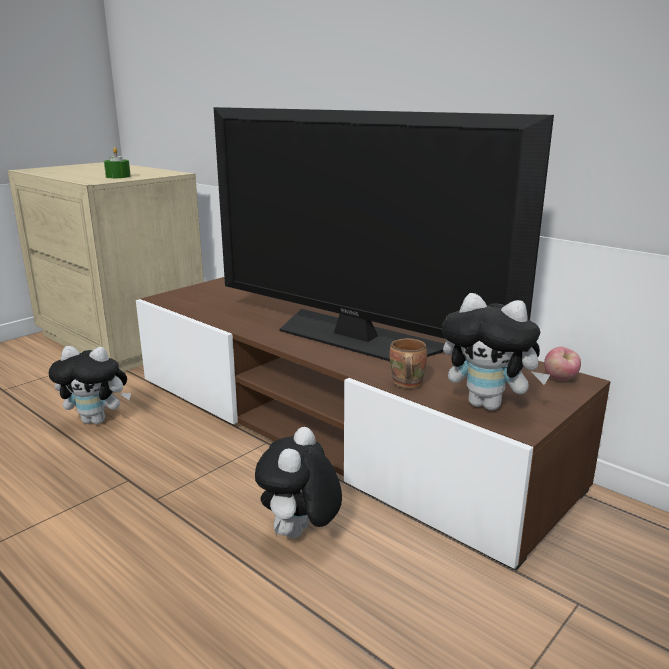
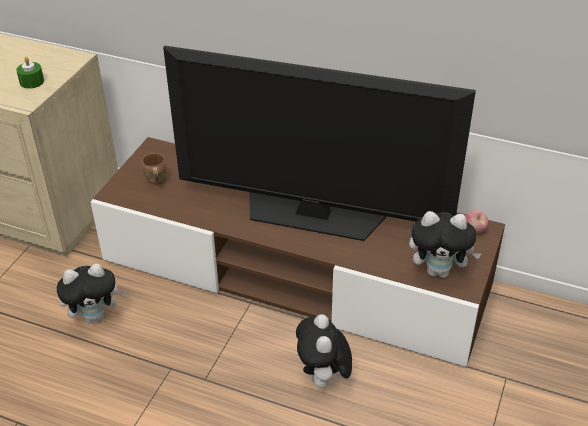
camera: 20 degrees left, 20 degrees up
brown mug [389,338,427,388] -> brown mug moved to [142,153,167,186]

